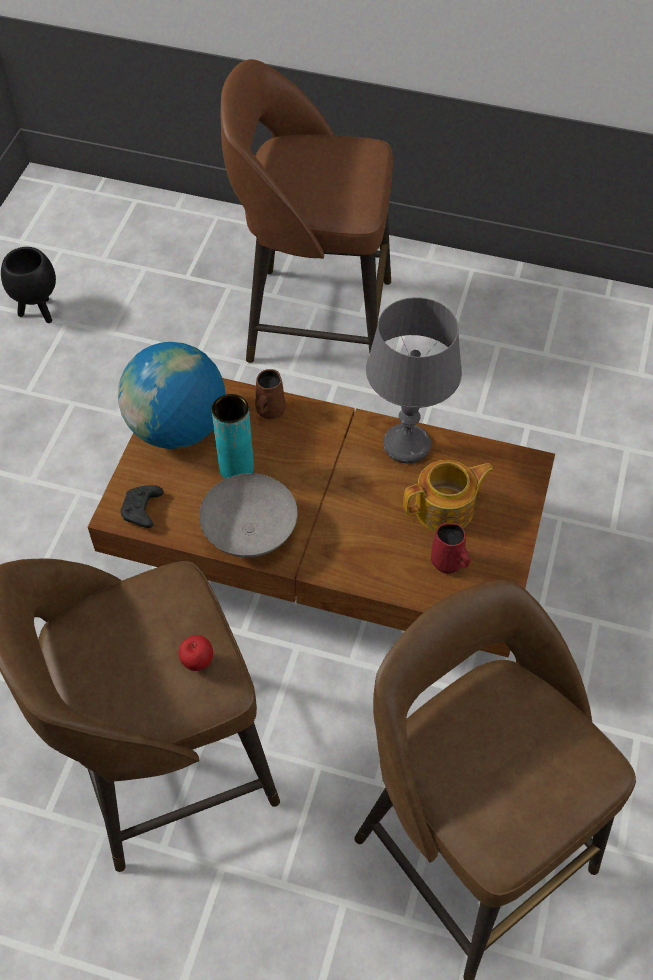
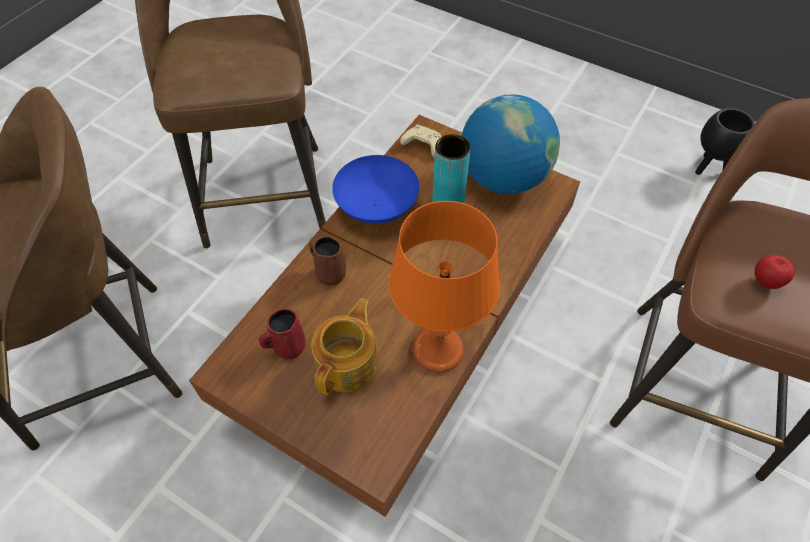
camera: 105 degrees right, 0 degrees up
black game controller [120,485,164,528] -> beige game controller [400,125,441,158]
apple [178,635,213,671] -> apple moved to [754,255,795,289]
grey bowl [199,473,298,557] -> blue bowl [332,155,419,224]
brown mug [255,369,286,419] -> brown mug moved to [309,236,346,286]
grey table lamp [366,297,462,463] -> orange table lamp [389,201,500,373]
teapot [403,460,494,532] -> teapot turned 150 degrees counterclockwise [311,298,377,396]

